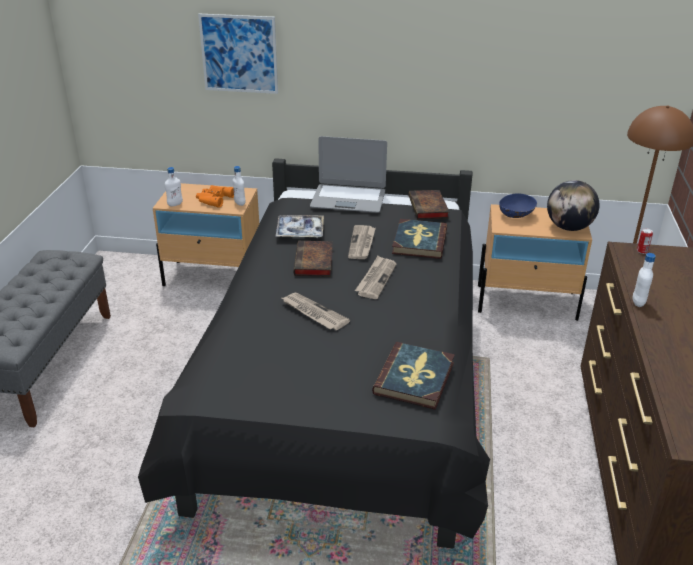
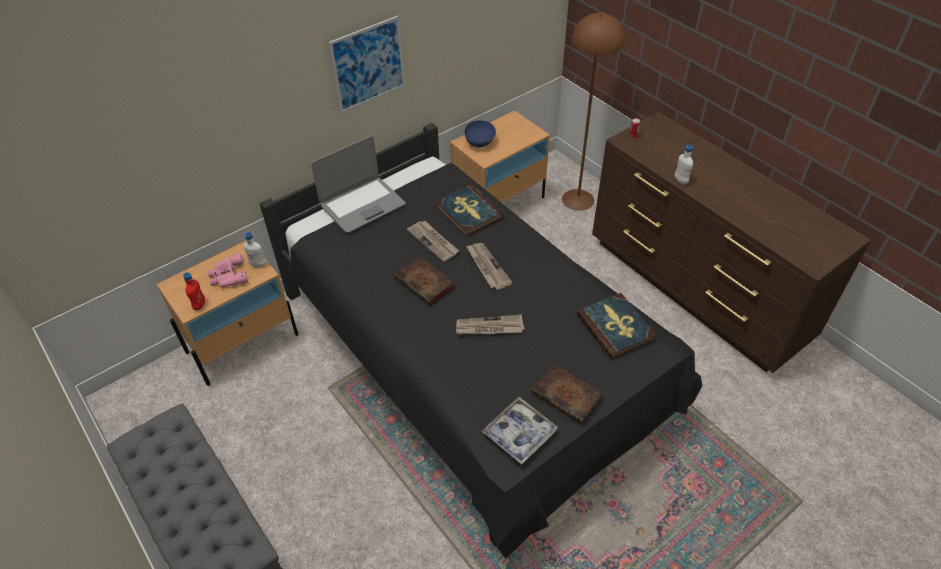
camera: 45 degrees left, 15 degrees up
white bottle [165,167,183,206] -> red bottle [183,272,205,310]
orange binoculars [196,185,234,208] -> pink binoculars [207,253,248,288]
picture [198,14,278,94] -> picture moved to [329,15,405,113]
tray [275,215,324,238] -> tray moved to [481,397,557,465]
book [408,190,449,219] -> book moved to [532,364,604,425]
globe [547,180,599,231] -> none

